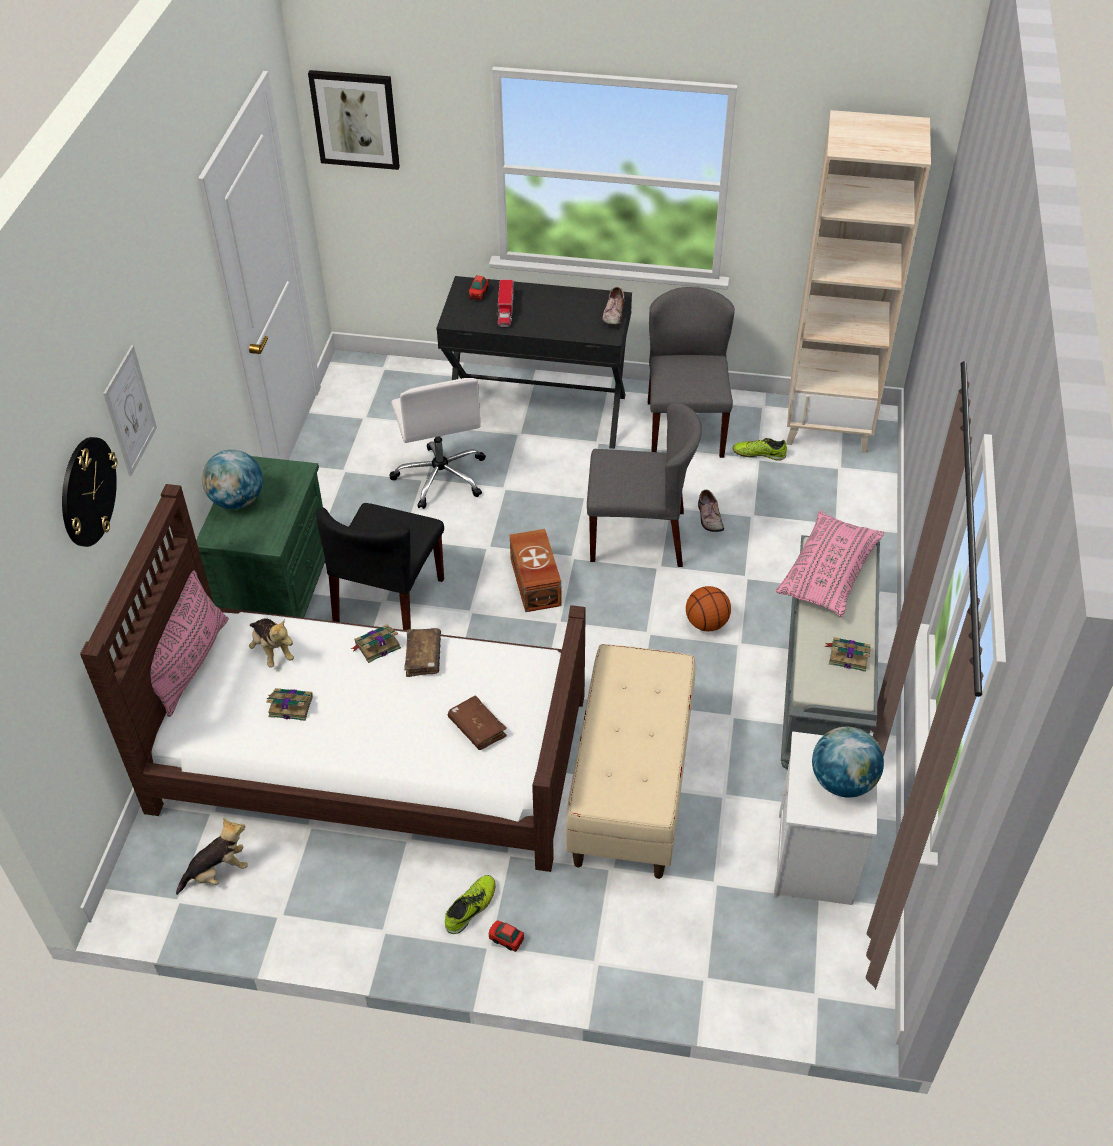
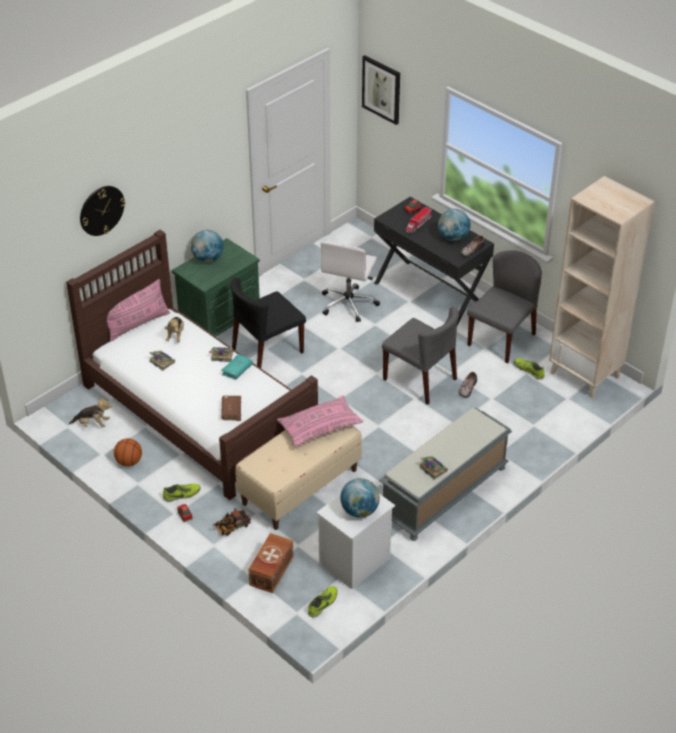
camera: 35 degrees right, 5 degrees down
picture [103,345,157,476] -> none
brown book [404,628,441,677] -> turquoise book [221,354,253,380]
brown storage box [510,529,562,612] -> brown storage box moved to [248,533,294,593]
basketball [686,586,731,632] -> basketball moved to [114,438,142,467]
pink pillow [776,511,884,617] -> pink pillow moved to [277,395,363,447]
none -> toy truck [213,508,251,536]
none -> shoe [308,586,338,617]
none -> globe [438,209,471,241]

